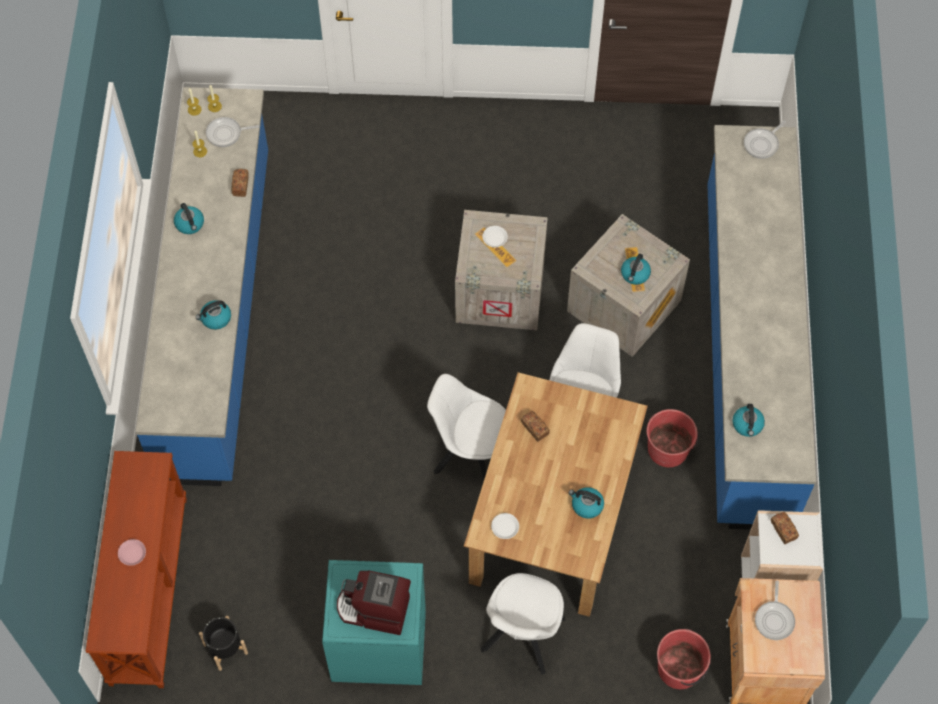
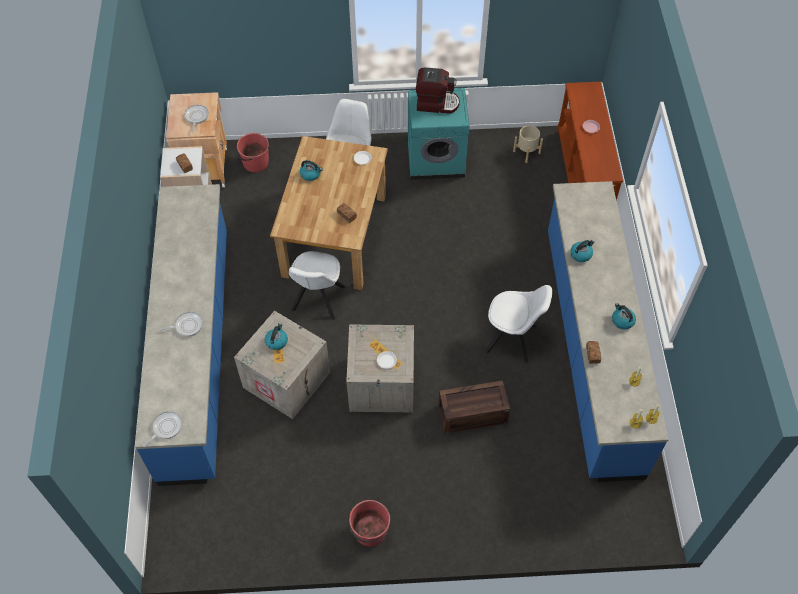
camera: 175 degrees right, 5 degrees down
black planter [199,616,248,671] -> beige planter [513,125,543,163]
frying pan [206,117,260,147] -> frying pan moved to [159,312,203,337]
white chair [427,374,506,481] -> white chair moved to [485,285,552,363]
red bucket [646,409,699,467] -> red bucket moved to [348,500,390,546]
kettle [732,404,765,437] -> none
none -> crate [438,380,510,433]

